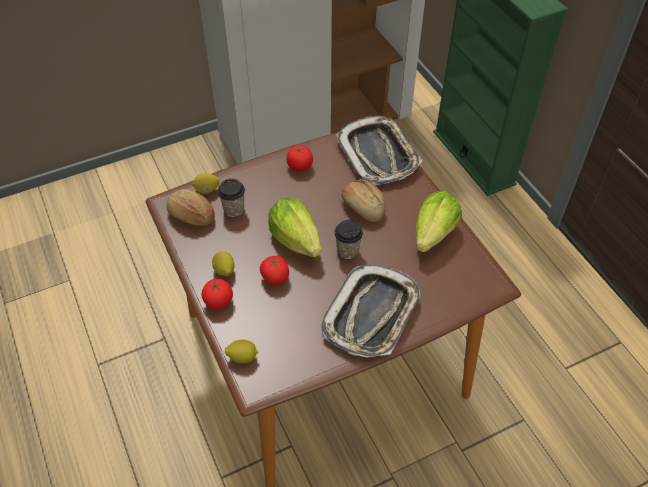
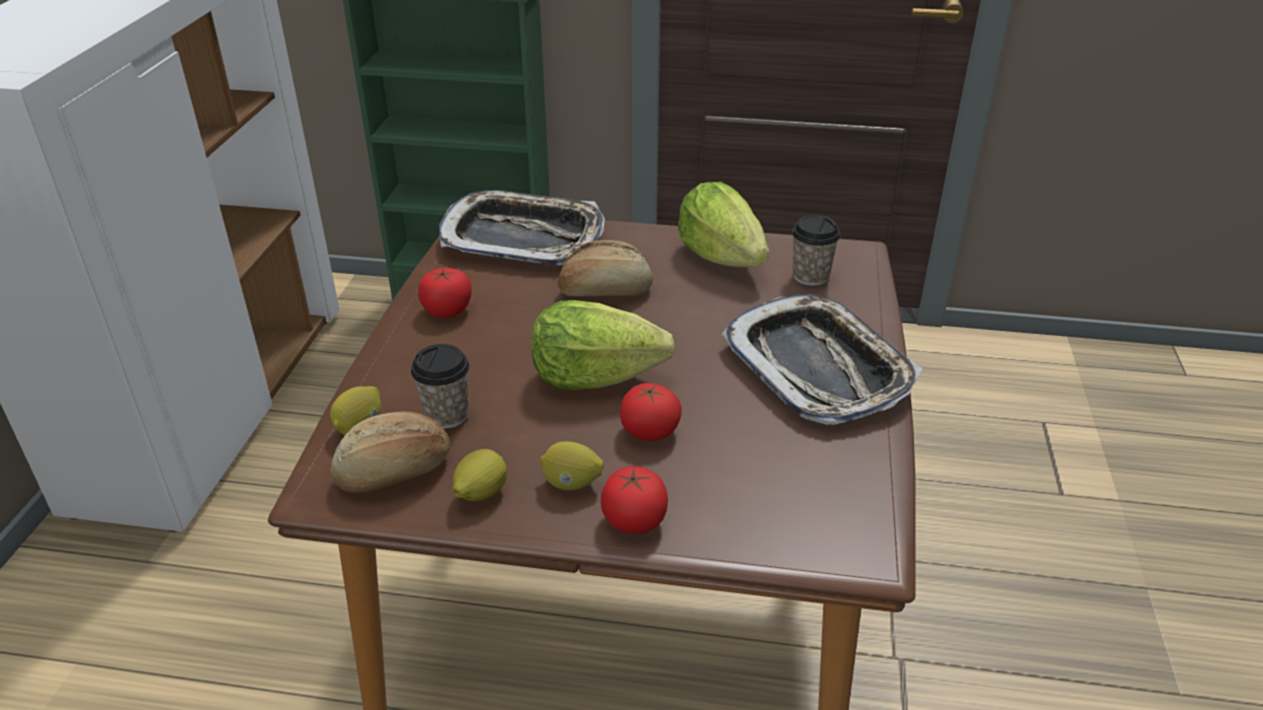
camera: 55 degrees left, 15 degrees down
lemon [225,340,258,364] -> lemon moved to [452,449,507,501]
cup [335,220,363,259] -> cup moved to [792,215,840,286]

